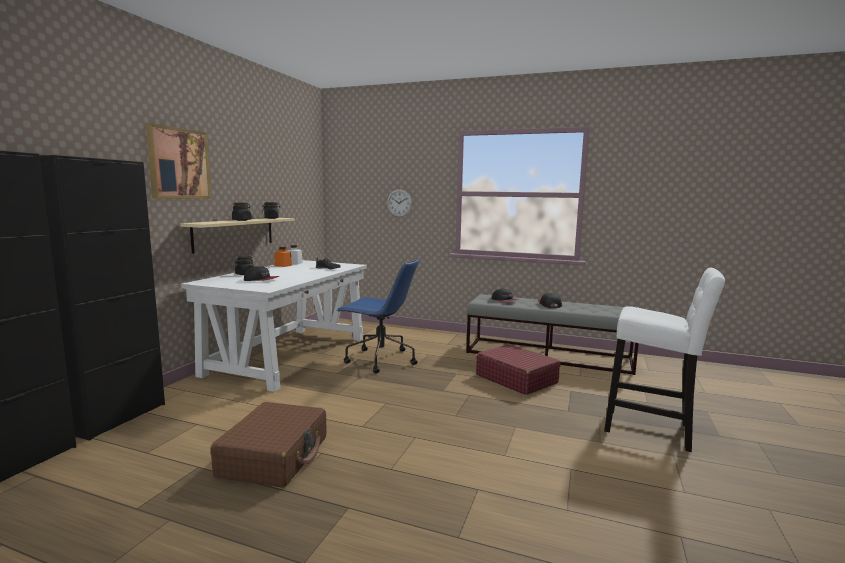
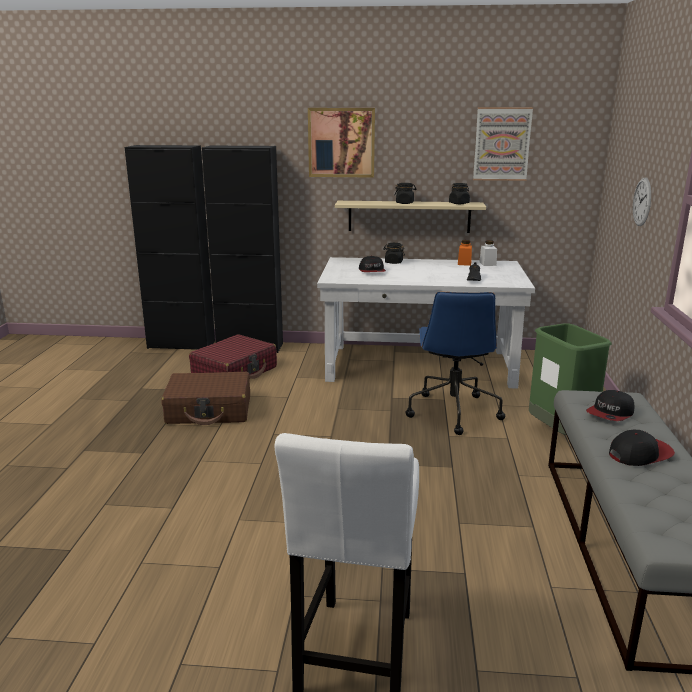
camera: 75 degrees right, 10 degrees up
red suitcase [476,344,561,395] -> red suitcase moved to [189,334,277,379]
none -> picture [473,107,533,181]
none -> green trash can [529,323,612,435]

